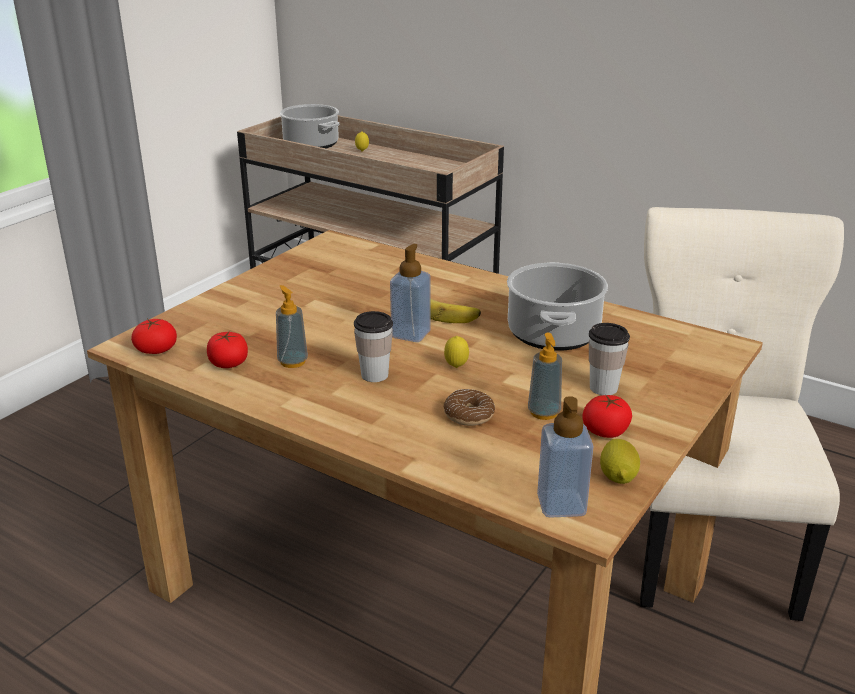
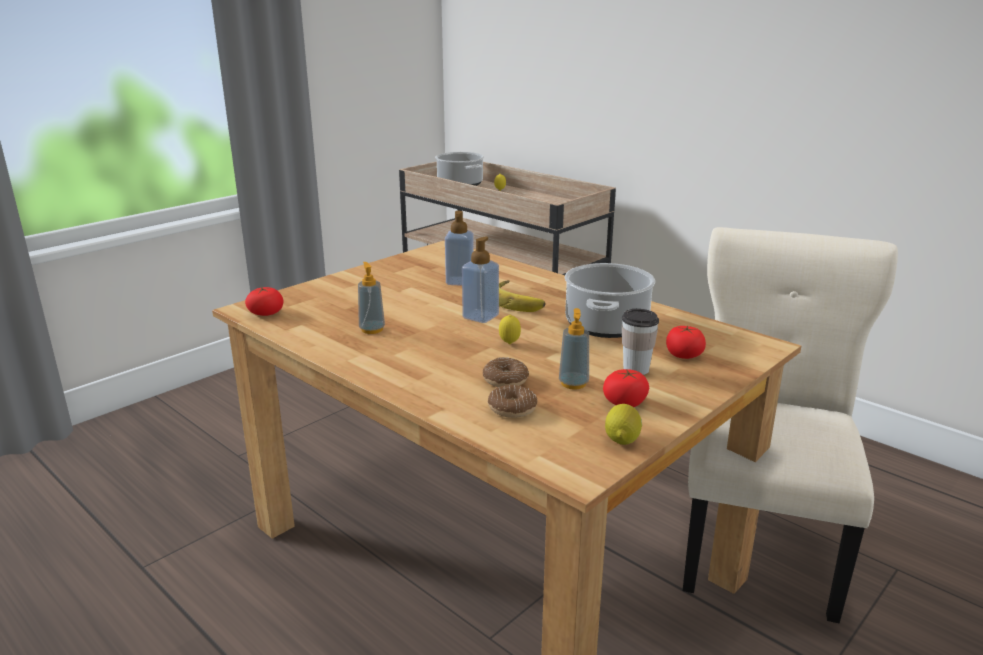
camera: 10 degrees right, 5 degrees down
tomato [207,332,248,368] -> tomato moved to [666,326,706,359]
cup [354,311,393,382] -> none
soap dispenser [537,396,593,518] -> soap dispenser moved to [445,211,474,286]
none -> donut [488,385,537,418]

